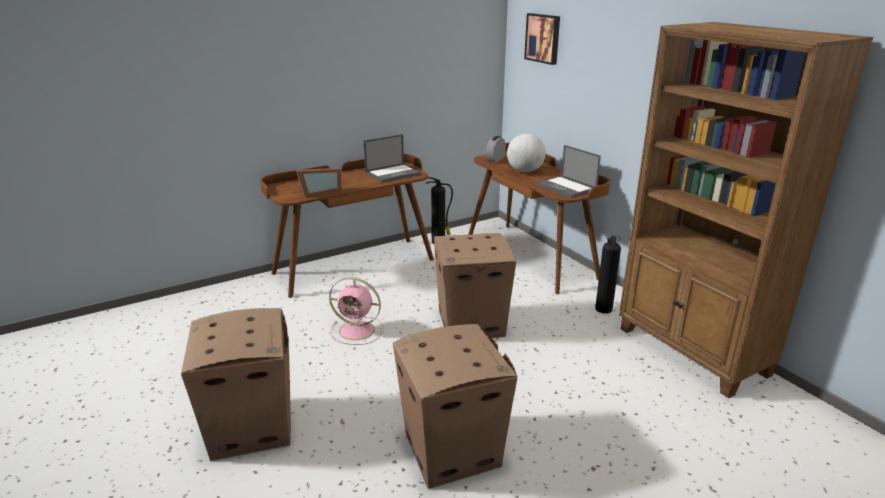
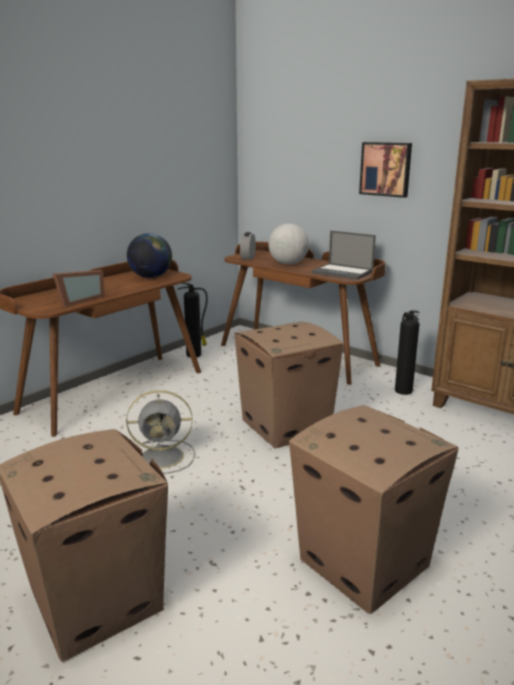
camera: 20 degrees left, 5 degrees down
pink fan [329,277,384,345] -> grey fan [126,390,195,474]
laptop [364,134,421,182] -> globe [127,233,172,278]
picture [524,13,560,65] -> picture moved to [359,142,412,198]

